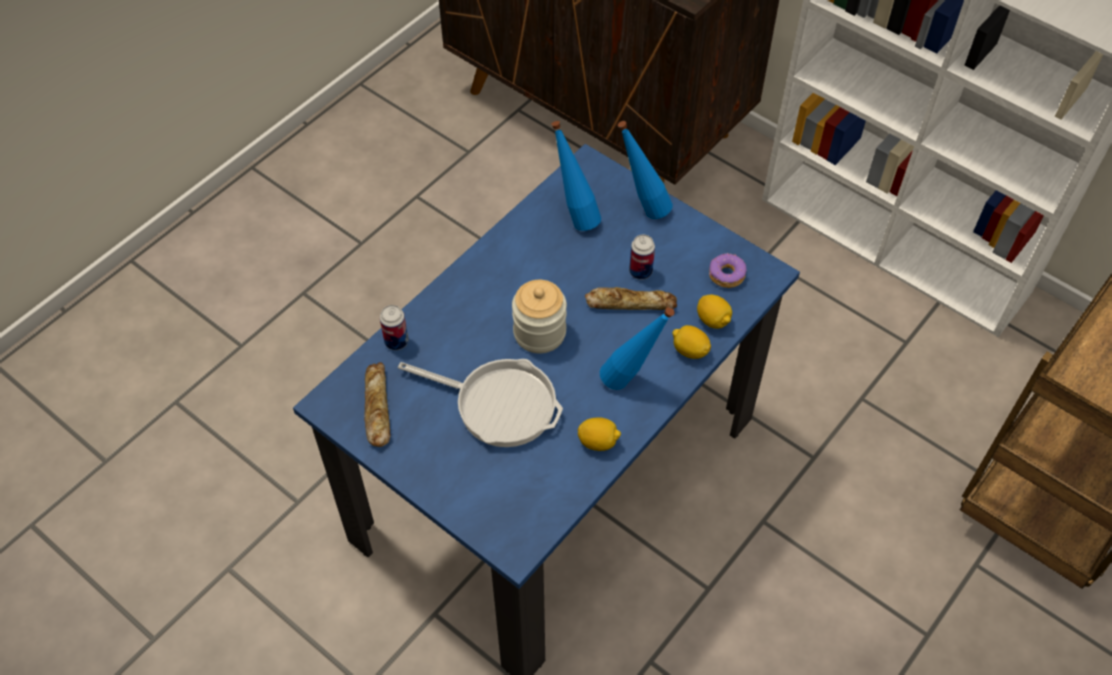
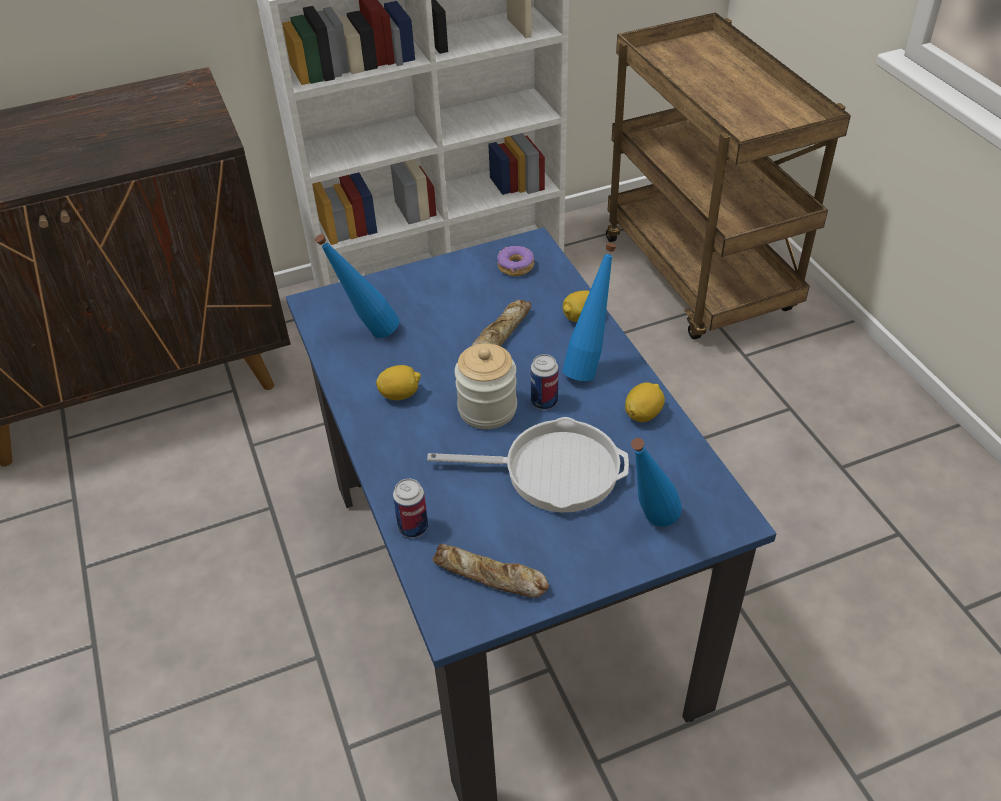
camera: 60 degrees left, 10 degrees down
frying pan [398,359,563,447] -> frying pan turned 45 degrees clockwise [427,417,629,513]
blue bottle [618,121,673,219] -> blue bottle moved to [631,438,682,527]
can [629,235,655,280] -> can moved to [531,354,558,410]
lemon [697,294,732,329] -> lemon moved to [376,365,421,400]

